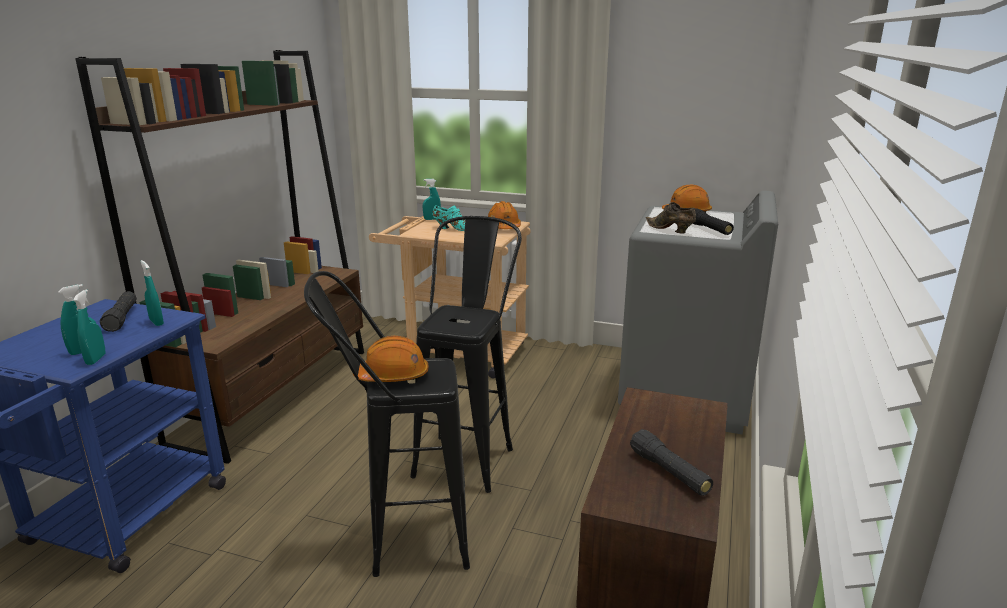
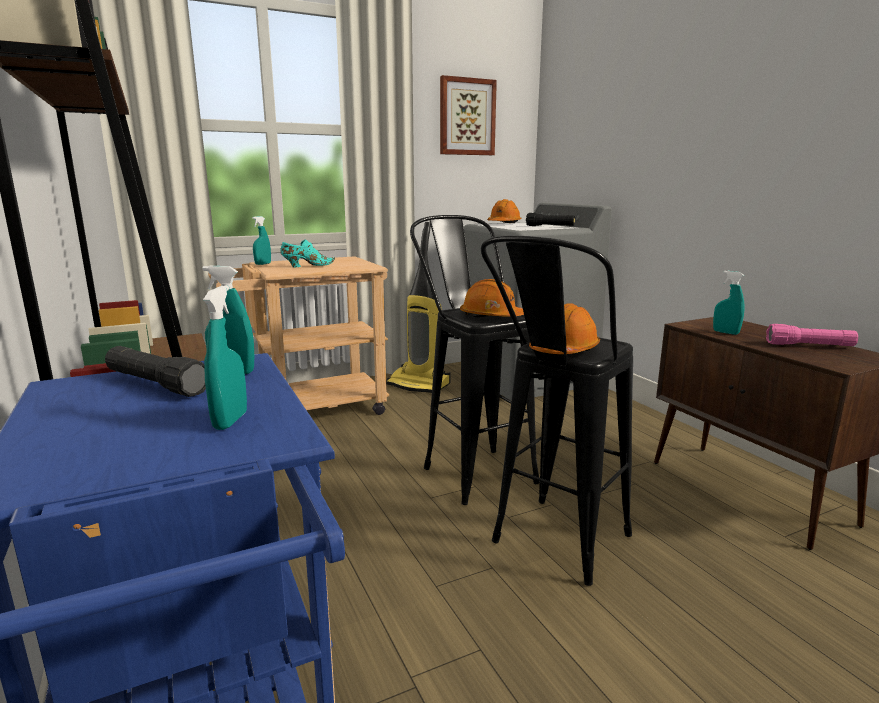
camera: 45 degrees left, 5 degrees down
turquoise spray bottle [73,289,105,365] -> turquoise spray bottle moved to [713,271,745,335]
orange hard hat [488,201,521,229] -> orange hard hat moved to [460,279,524,317]
black flashlight [630,429,713,496] -> pink flashlight [766,324,858,346]
brown shoe [646,202,696,234] -> none
none -> vacuum cleaner [386,222,451,393]
none -> picture [440,75,497,155]

